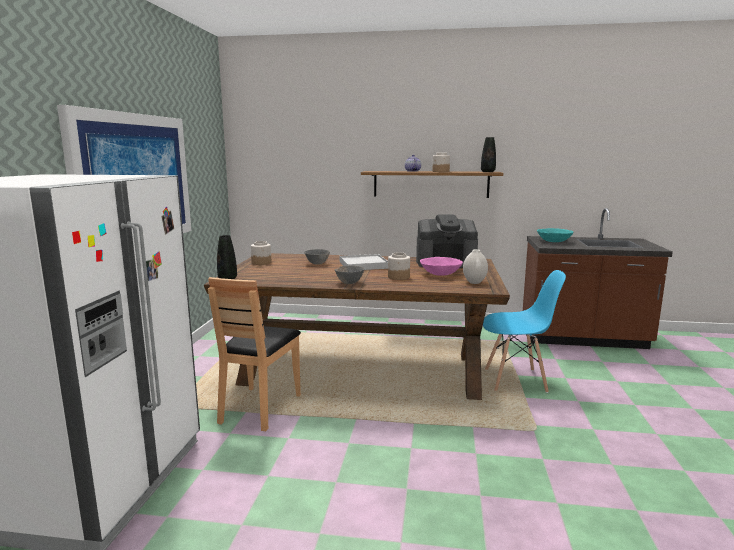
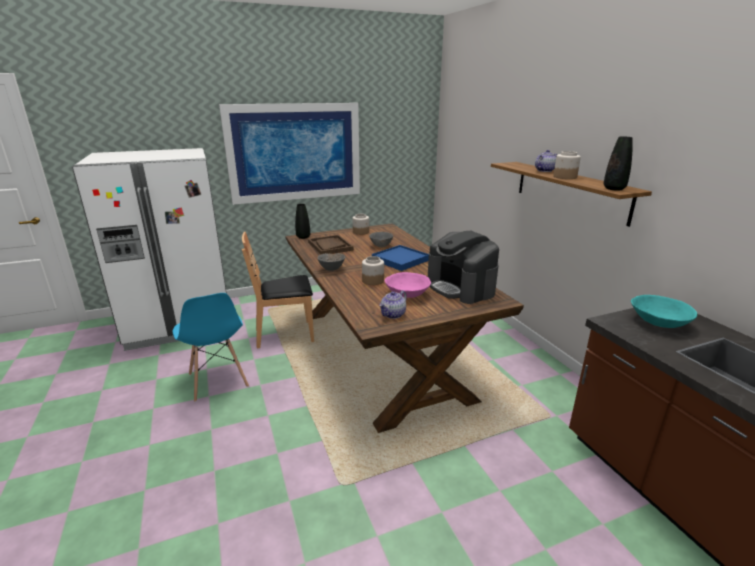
camera: 60 degrees right, 10 degrees up
white tray [340,254,388,270] -> blue tray [372,245,429,271]
white vase [463,249,488,284] -> teapot [379,290,407,319]
blue chair [483,270,566,393] -> blue chair moved to [172,293,249,402]
none -> brown tray [308,235,354,255]

